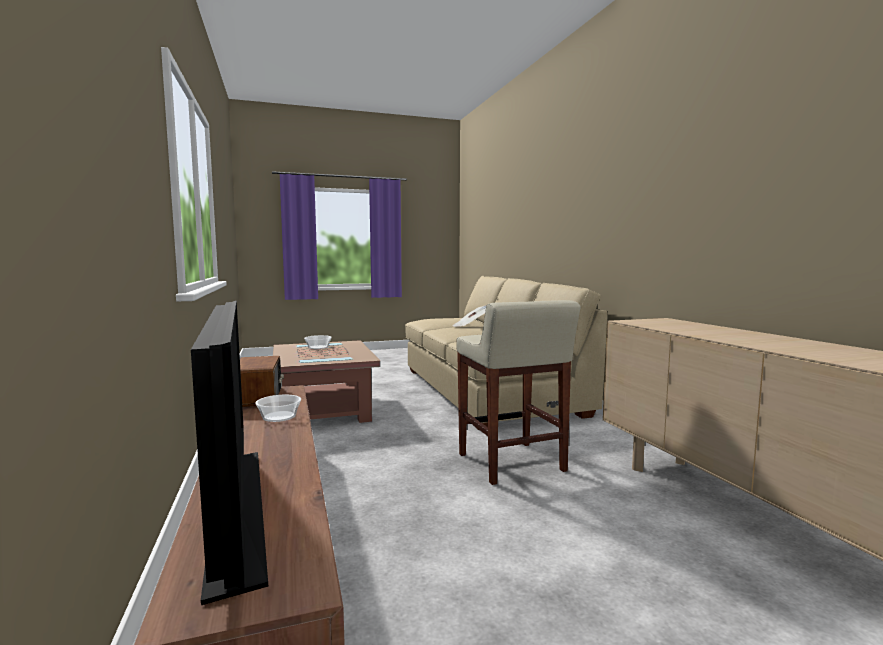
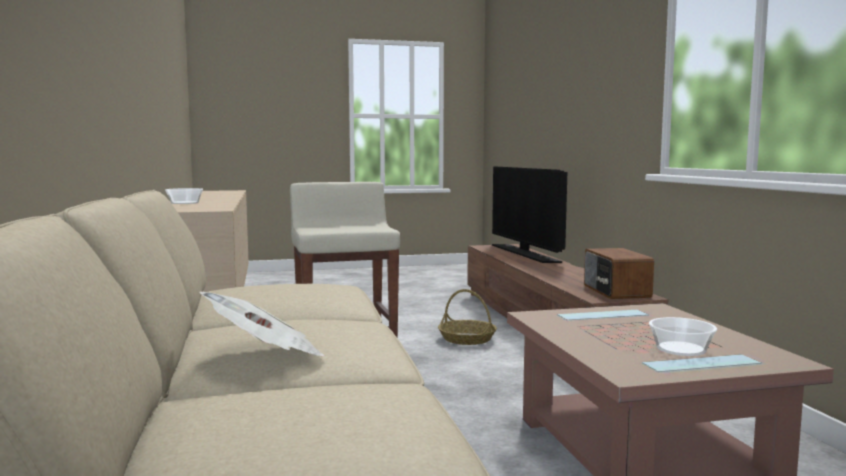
camera: 175 degrees left, 0 degrees up
bowl [255,395,301,422] -> bowl moved to [165,188,203,204]
none -> basket [438,289,497,345]

